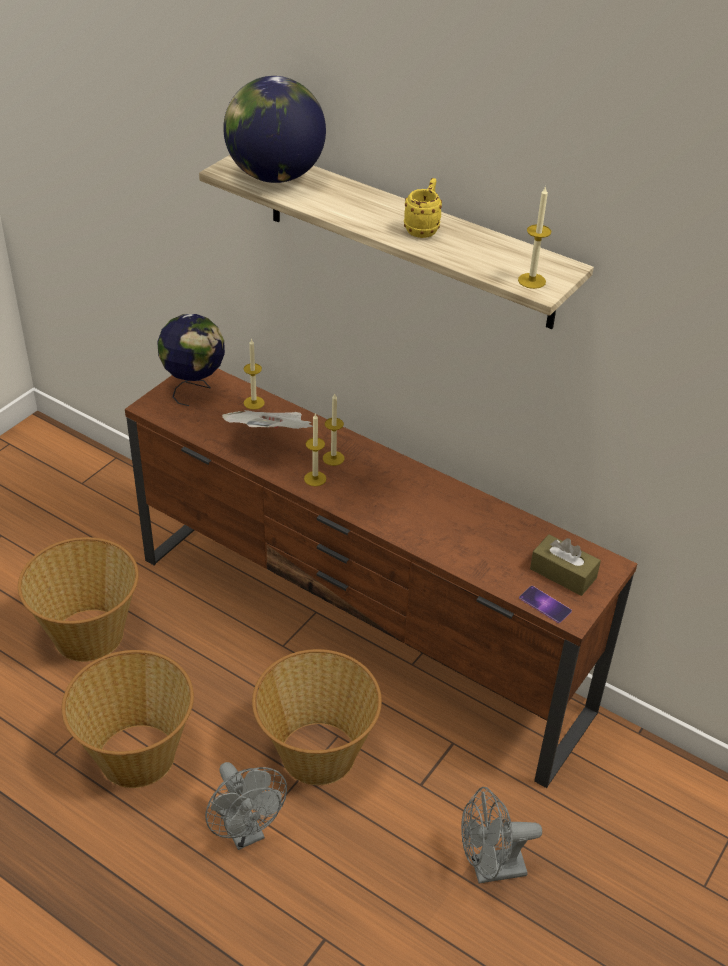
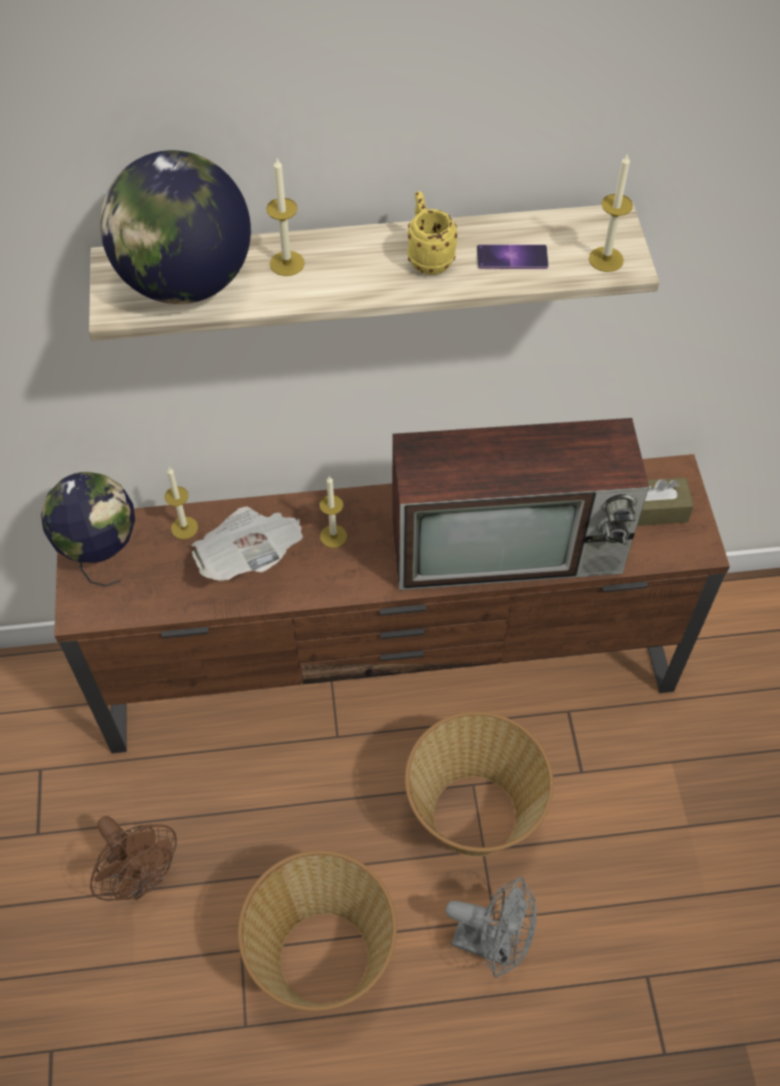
camera: 40 degrees left, 15 degrees up
basket [18,537,139,662] -> brown fan [90,816,177,901]
candle [304,413,326,486] -> candle moved to [266,159,305,276]
grey fan [461,787,542,884] -> none
phone [519,586,572,623] -> phone moved to [477,244,548,269]
none -> television [392,418,649,590]

